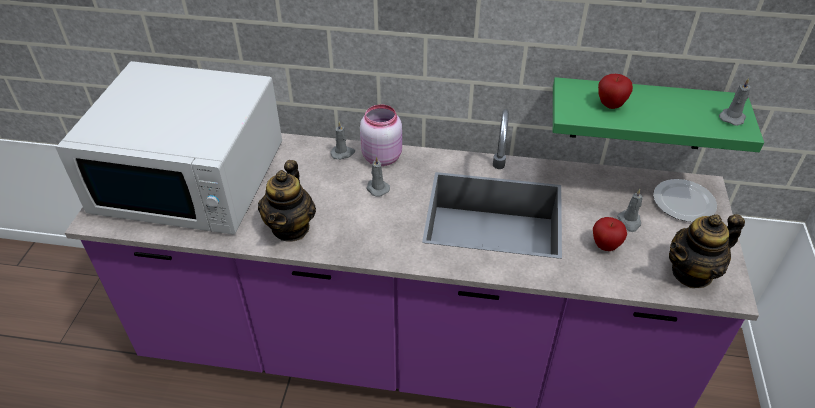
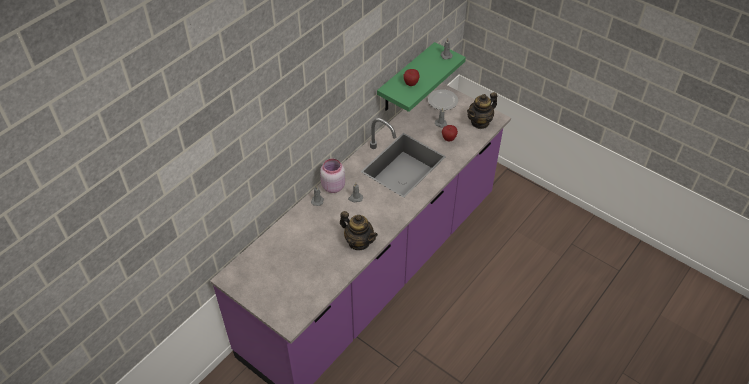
camera: 60 degrees left, 5 degrees up
white microwave [56,61,282,235] -> none
teapot [669,214,745,288] -> teapot turned 45 degrees clockwise [467,92,497,129]

